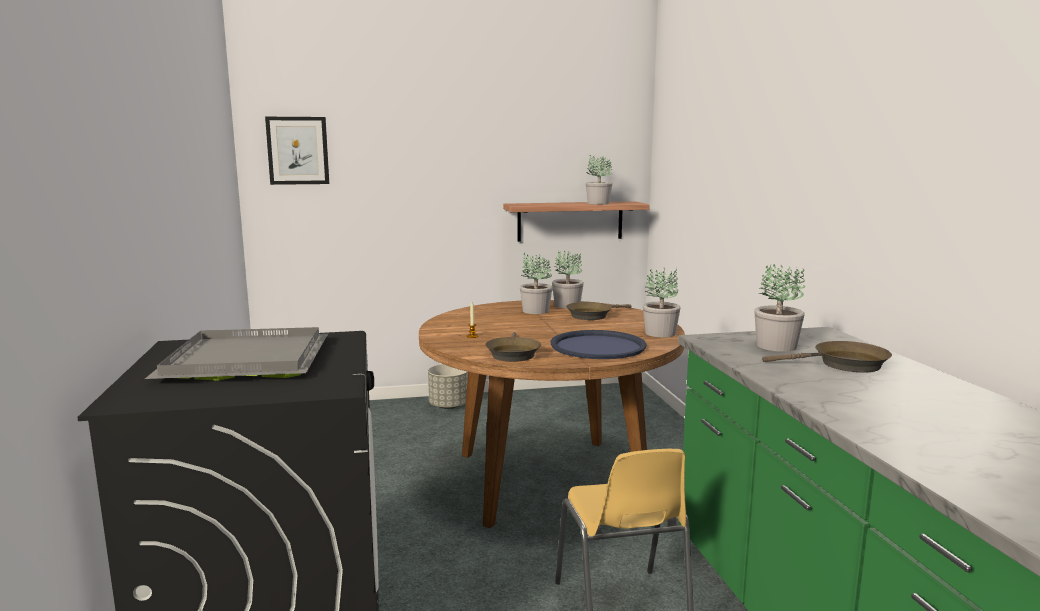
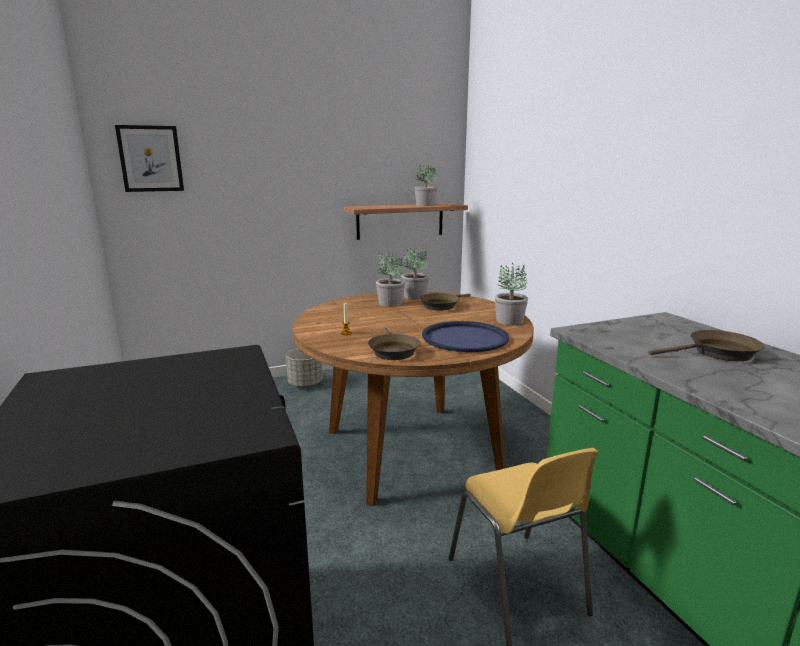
camera: 10 degrees left, 5 degrees up
grey tray [145,327,328,381] -> none
potted plant [754,263,805,352] -> none

